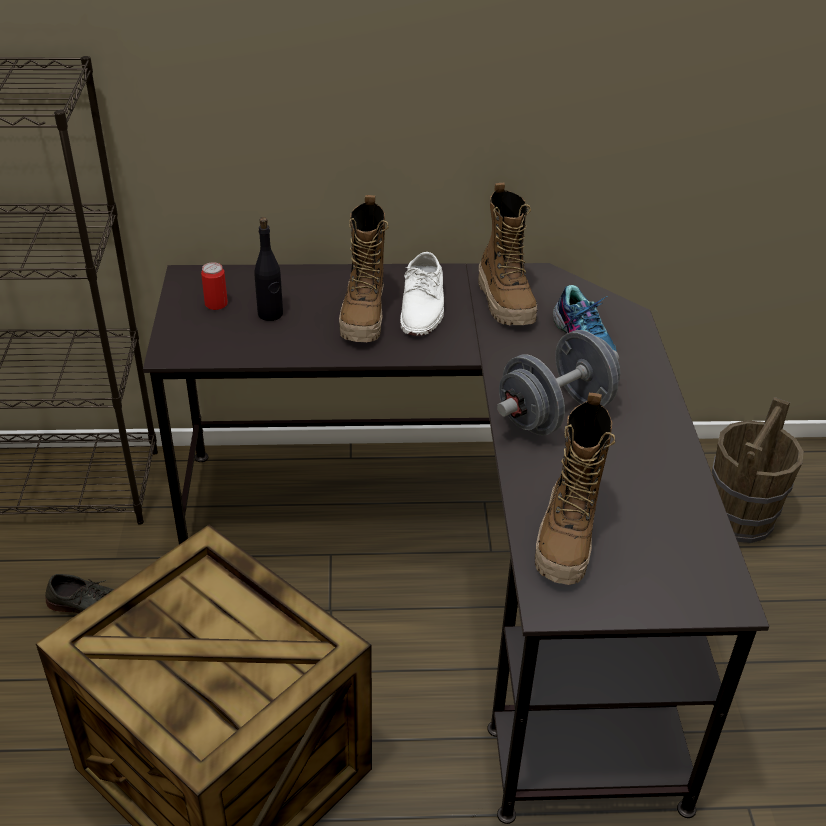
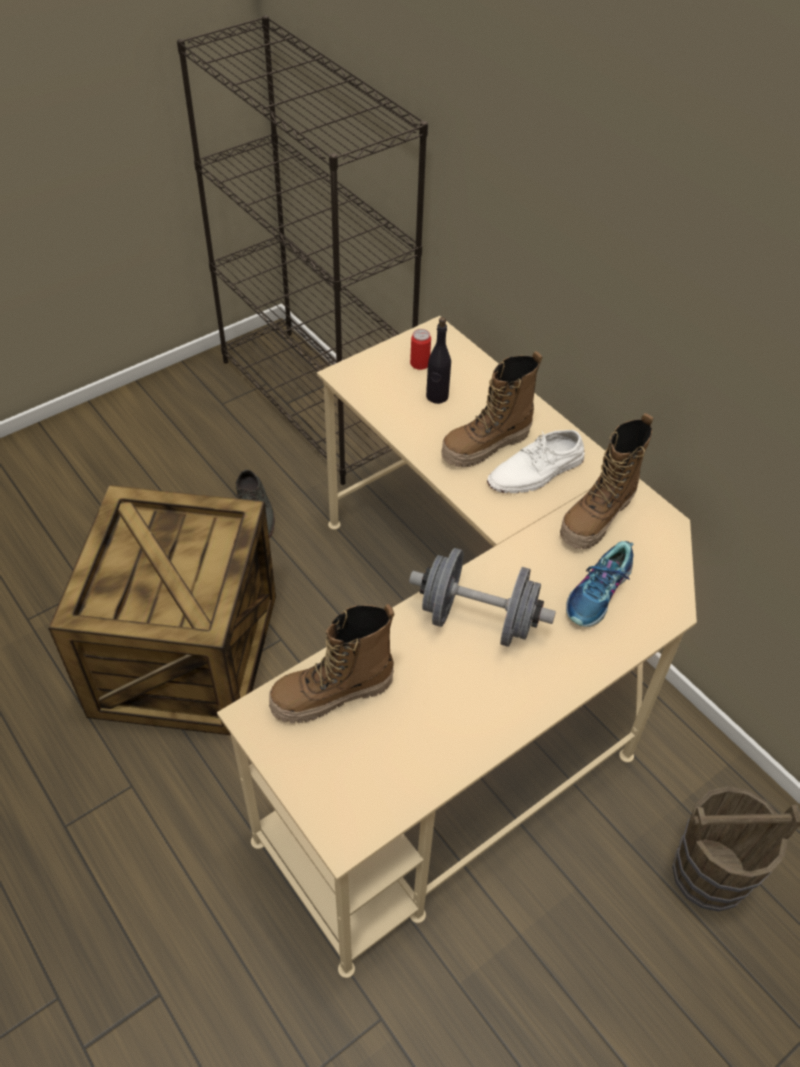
camera: 55 degrees right, 10 degrees up
black desk [143,263,769,824] -> beige desk [217,316,697,978]

